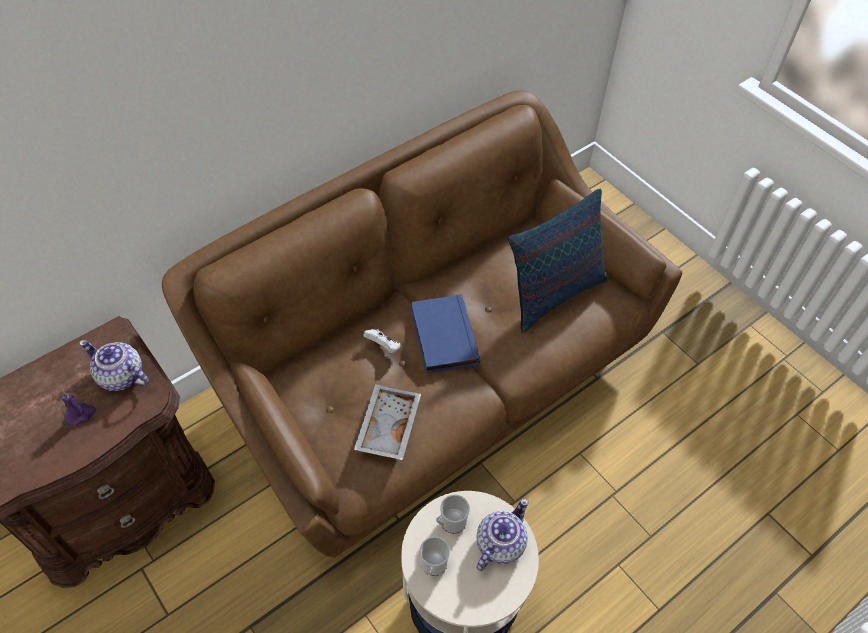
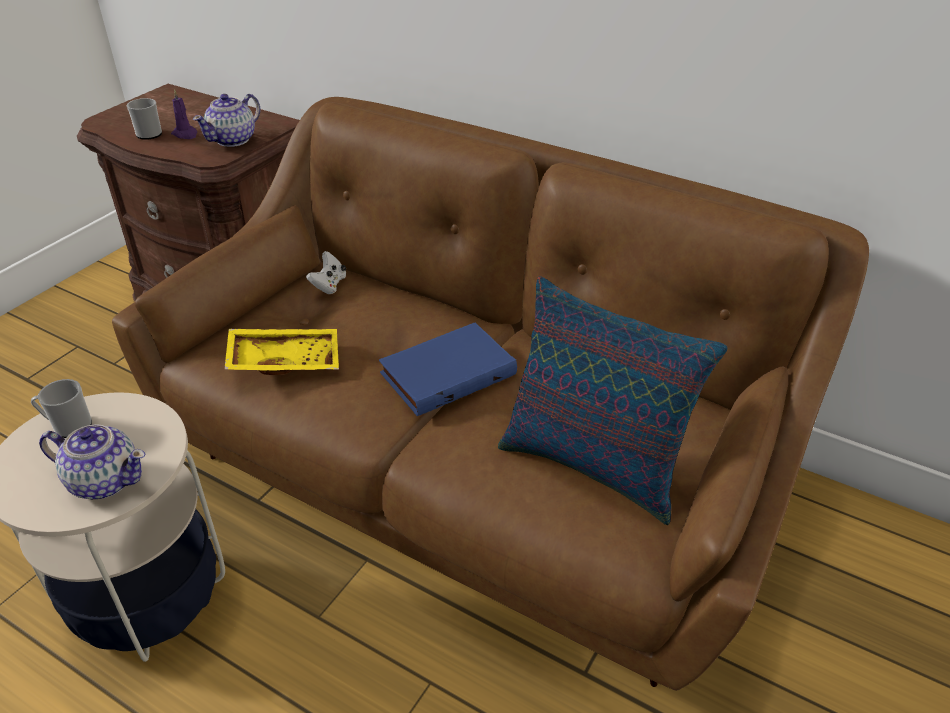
camera: 70 degrees right, 15 degrees down
teapot [79,340,149,391] -> teapot turned 150 degrees counterclockwise [193,94,260,147]
grey tray [354,384,421,460] -> yellow tray [224,329,339,375]
white game controller [363,328,401,354] -> white game controller moved to [306,251,346,294]
mug [436,495,470,534] -> mug moved to [127,98,162,140]

